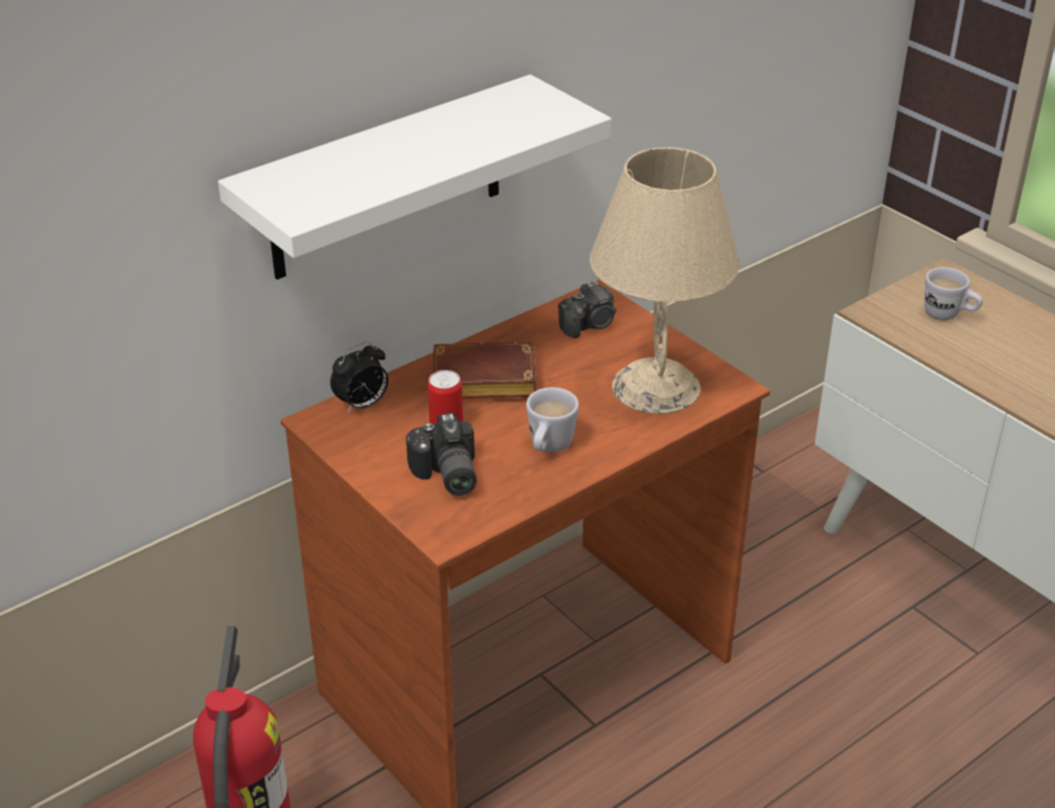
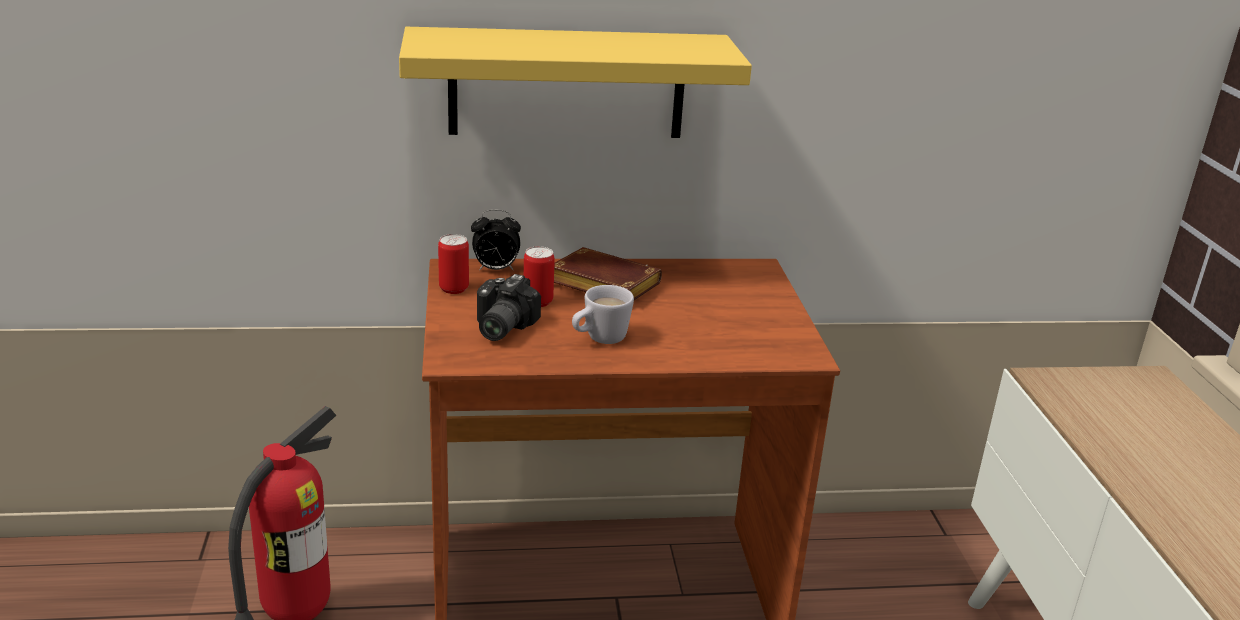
camera: 30 degrees right, 10 degrees down
white shelf [218,74,611,280] -> yellow shelf [399,27,752,138]
camera [558,281,616,338] -> none
beige table lamp [589,147,740,414] -> none
white mug [925,267,983,320] -> none
none -> can [438,234,469,294]

